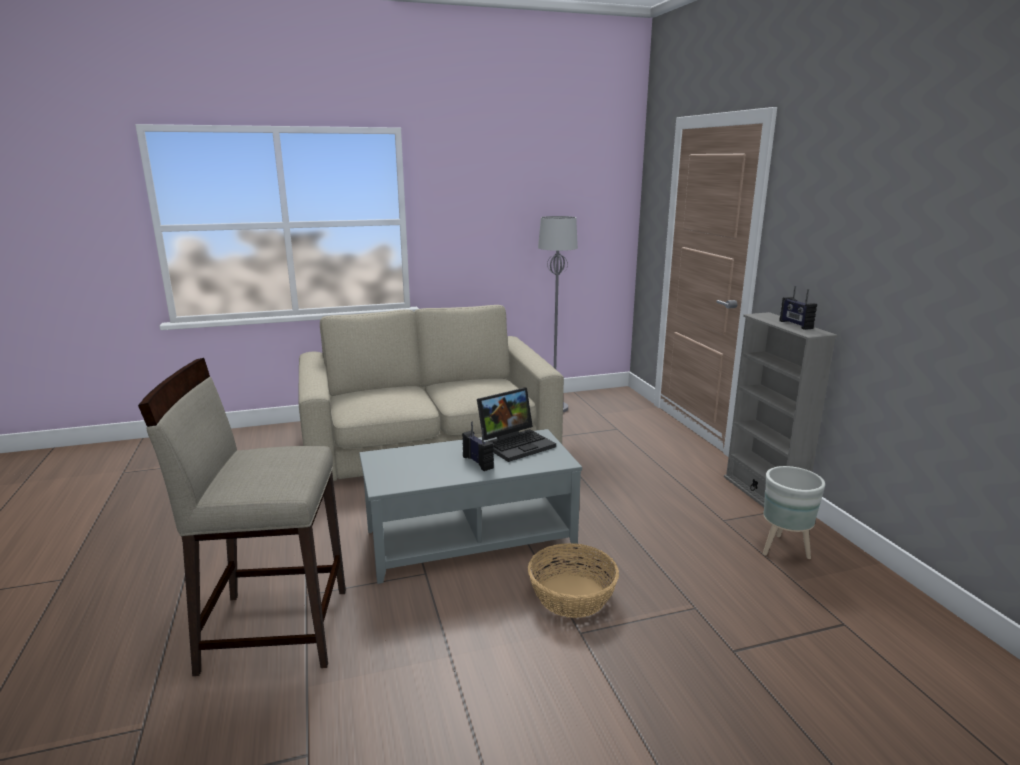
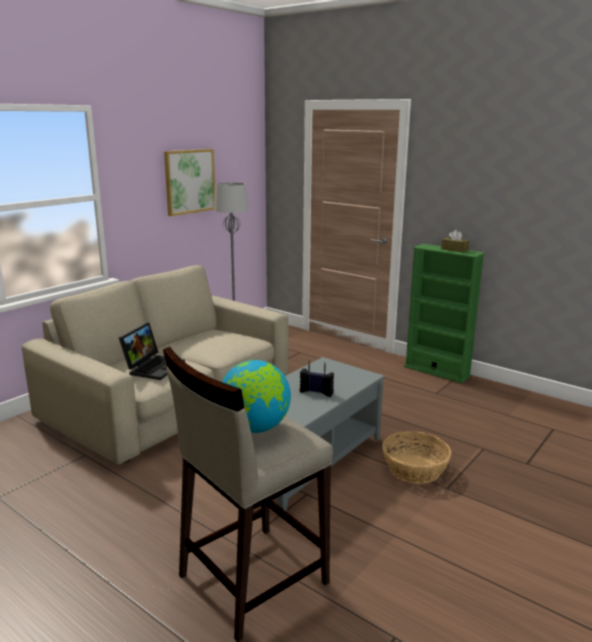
camera: 35 degrees left, 0 degrees up
laptop [477,388,556,462] -> laptop moved to [119,323,185,380]
grey bookcase [724,312,837,507] -> green bookcase [404,244,485,383]
grey planter [763,466,825,559] -> none
radio [780,286,817,330] -> brown tissue box [441,230,470,253]
none -> picture [164,149,215,216]
none -> globe [222,360,291,433]

